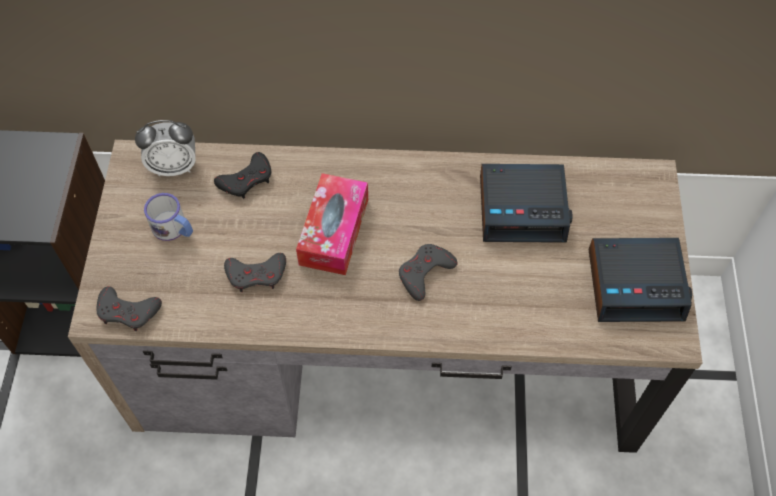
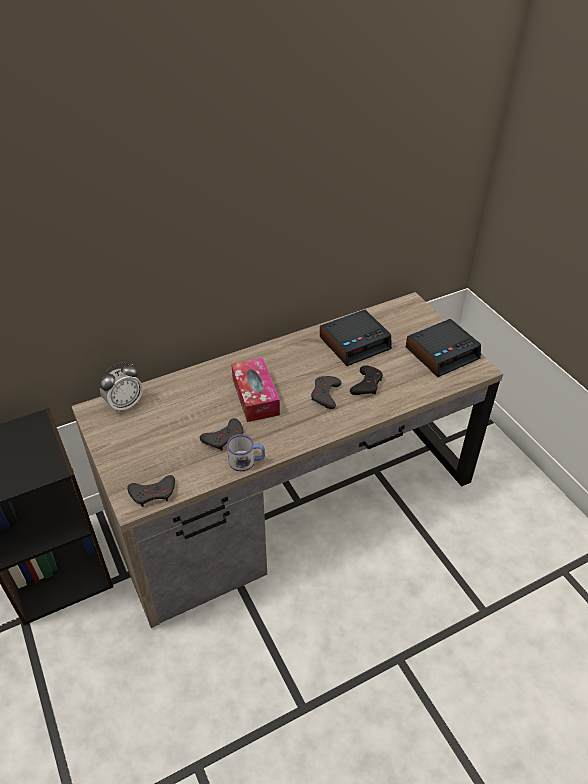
camera: 30 degrees left, 15 degrees down
mug [144,193,193,241] -> mug moved to [227,434,265,471]
black game controller [214,152,271,199] -> black game controller moved to [350,366,383,395]

